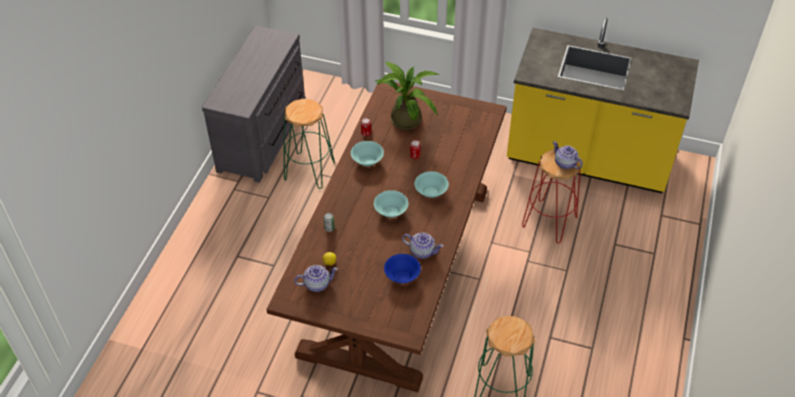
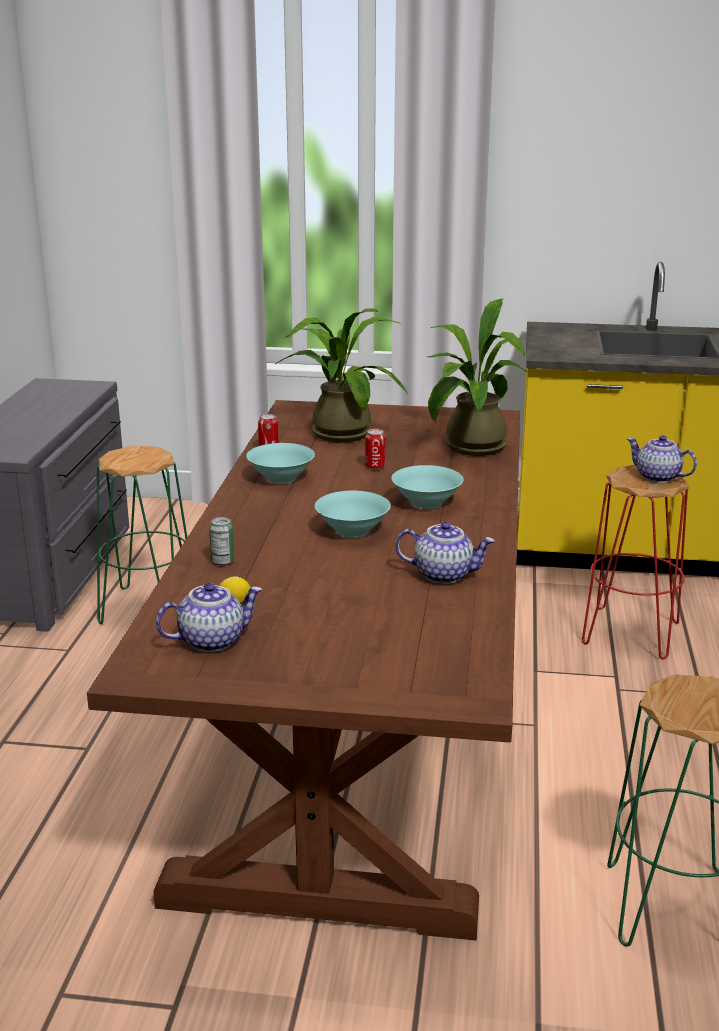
camera: 10 degrees left, 25 degrees down
blue bowl [384,254,421,283] -> none
none -> potted plant [428,299,528,456]

